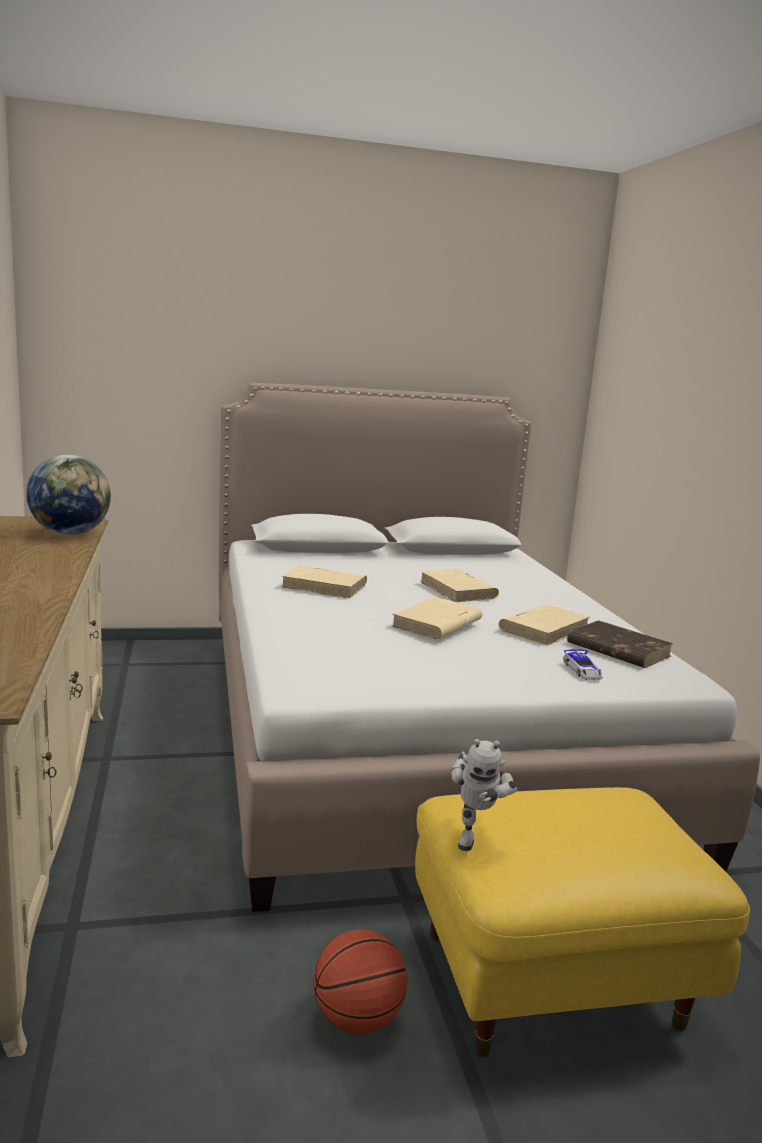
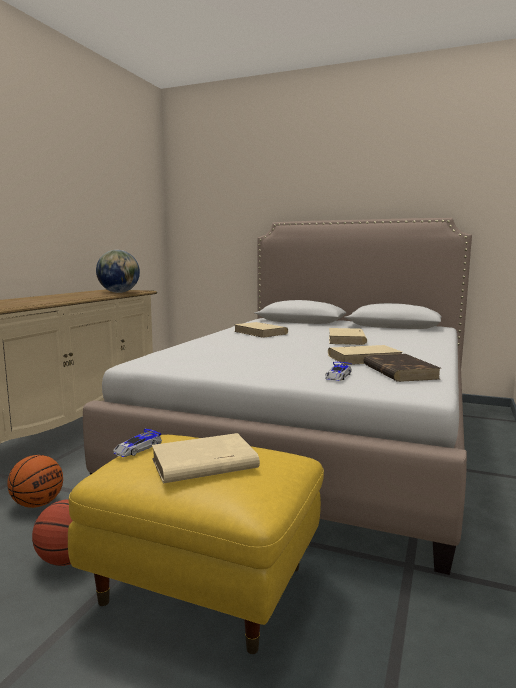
camera: 35 degrees right, 5 degrees down
beige book [392,597,482,639] -> beige book moved to [152,433,260,483]
toy robot [450,739,517,851] -> toy car [113,428,162,457]
none -> basketball [7,455,63,508]

